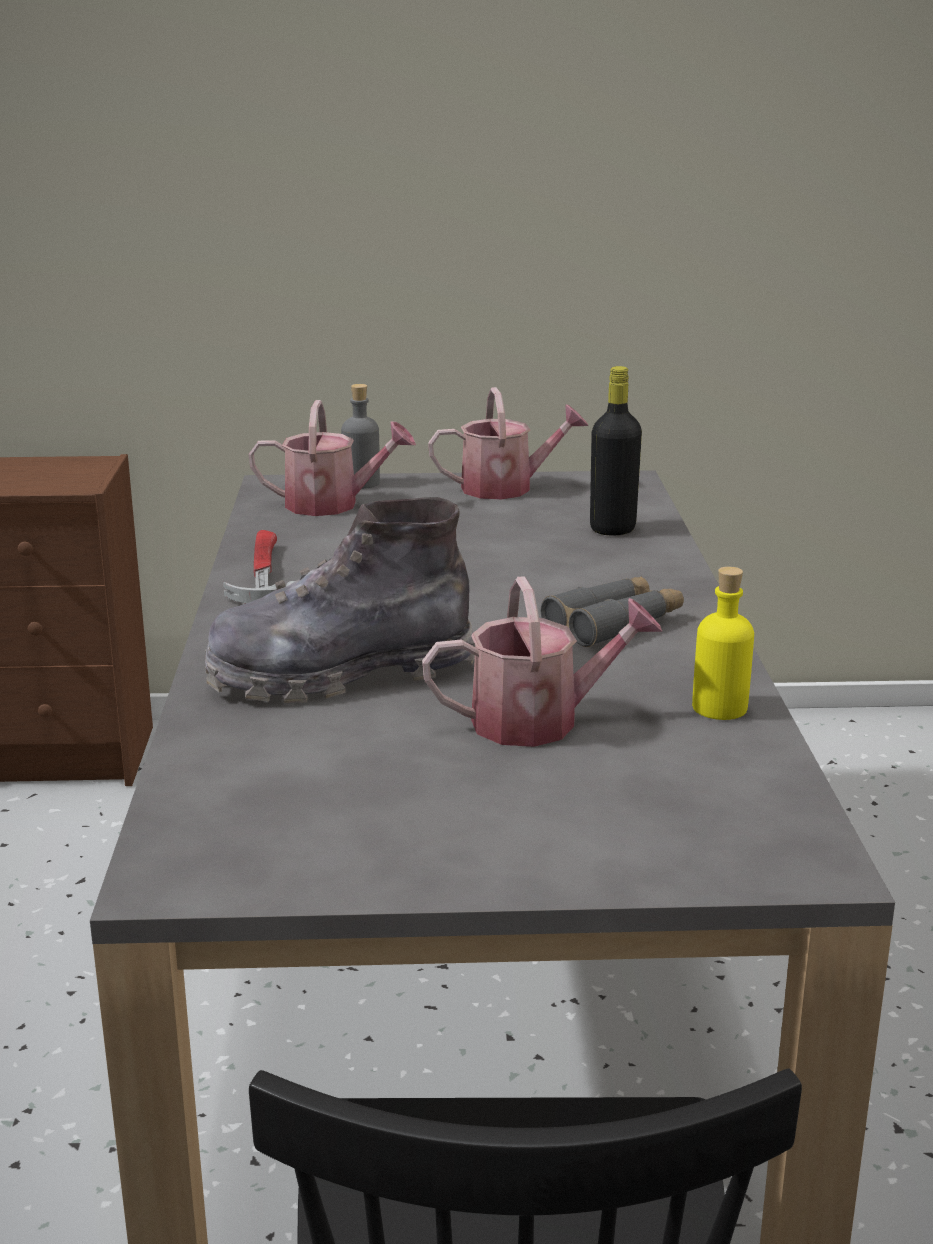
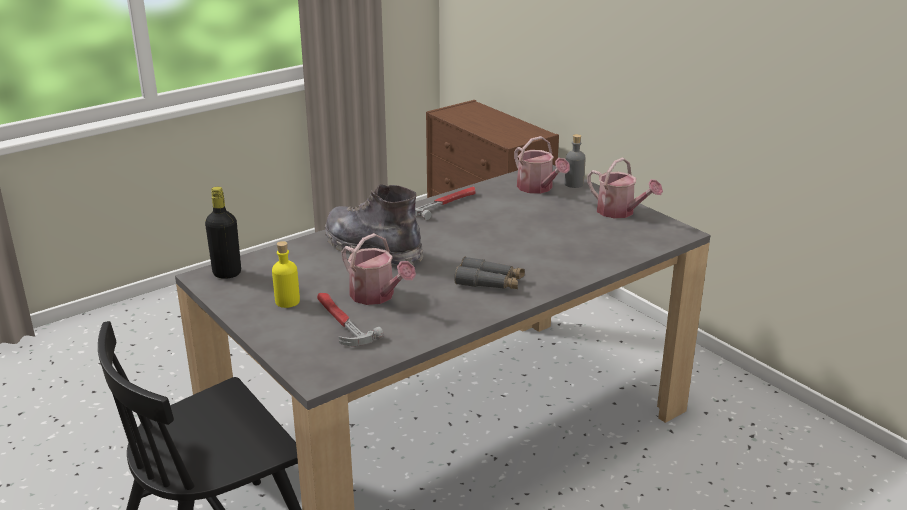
camera: 55 degrees right, 5 degrees up
black bottle [590,366,642,536] -> black bottle moved to [205,187,241,279]
yellow bottle [692,566,754,720] -> yellow bottle moved to [272,241,300,308]
none -> hammer [317,293,384,346]

